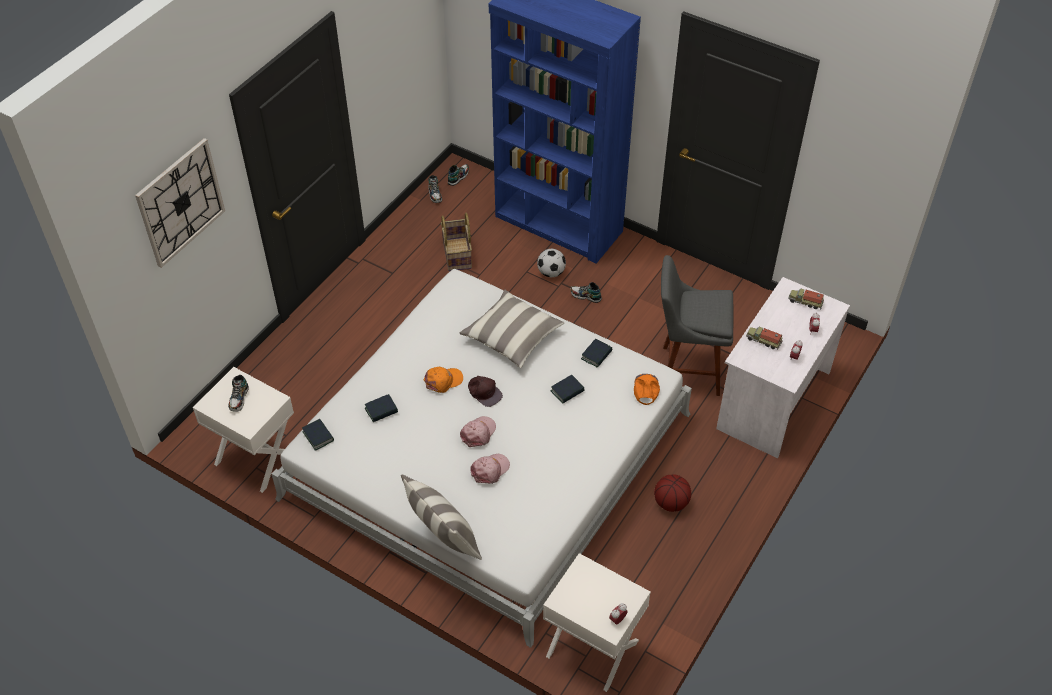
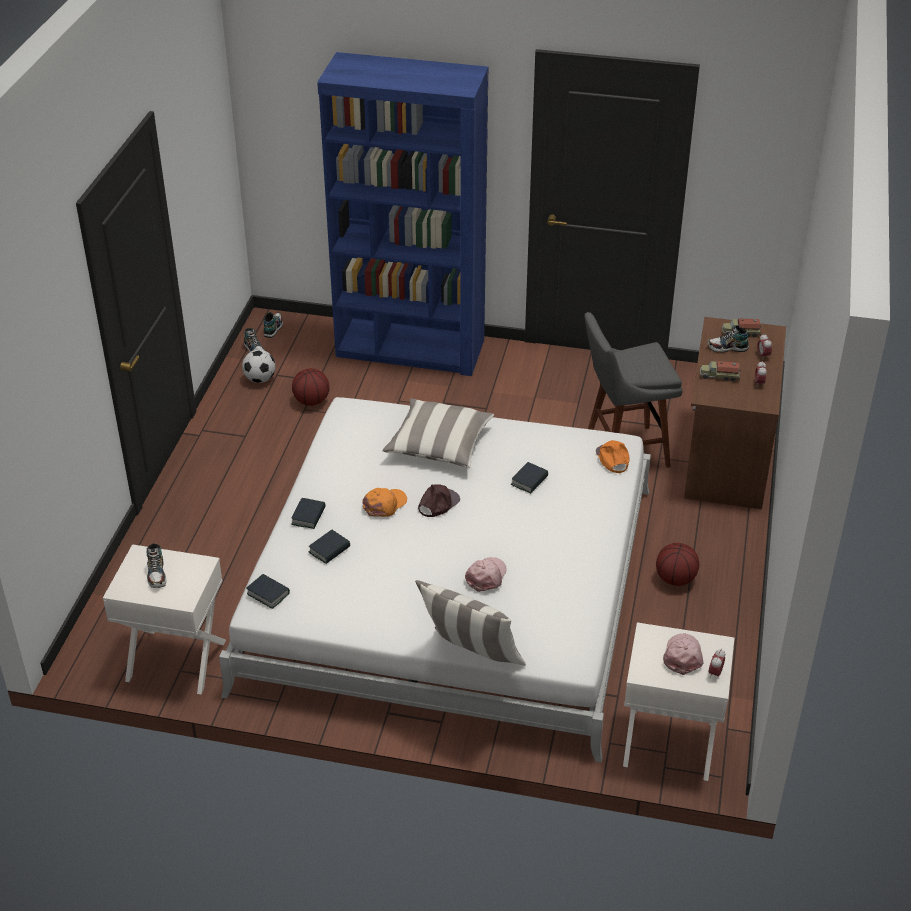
camera: 20 degrees left, 10 degrees down
wall clock [135,138,225,268] -> none
basket [441,213,472,271] -> basketball [292,368,329,406]
pink cap [460,416,496,447] -> pink cap moved to [663,633,704,675]
brown cap [468,376,503,407] -> brown cap turned 75 degrees counterclockwise [418,485,460,517]
football [537,249,566,277] -> football moved to [242,350,276,383]
shoe [570,282,602,303] -> shoe moved to [708,326,749,353]
book [581,339,612,368] -> book moved to [291,498,326,529]
white desk [716,277,850,458] -> brown desk [684,317,786,509]

